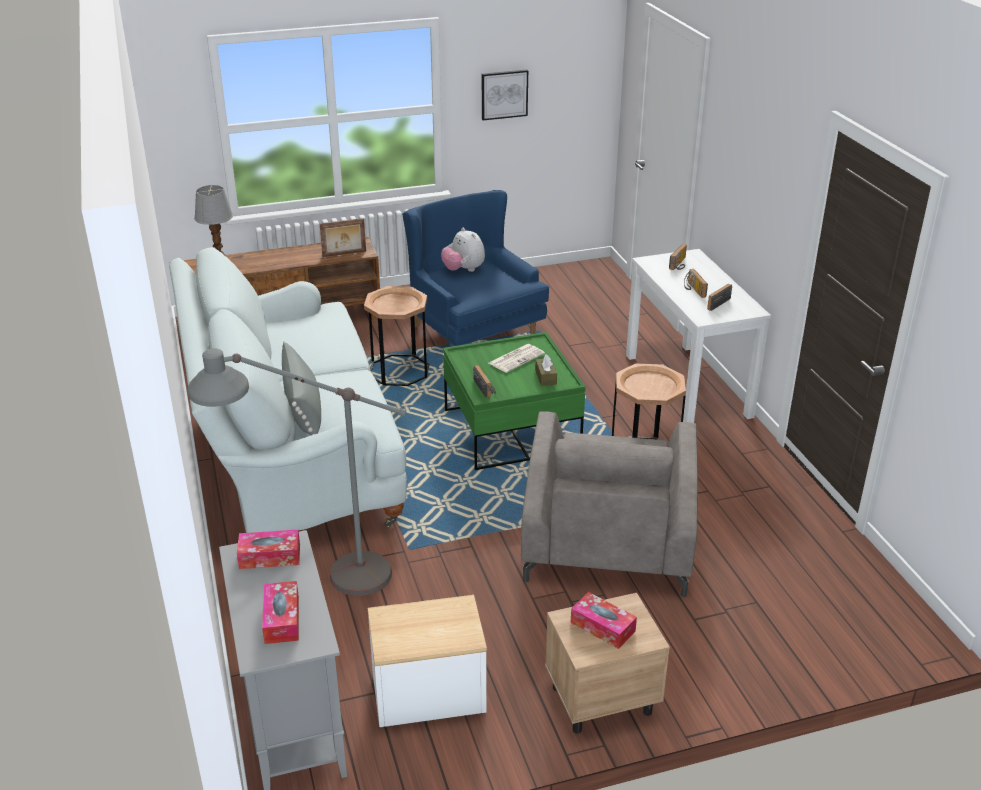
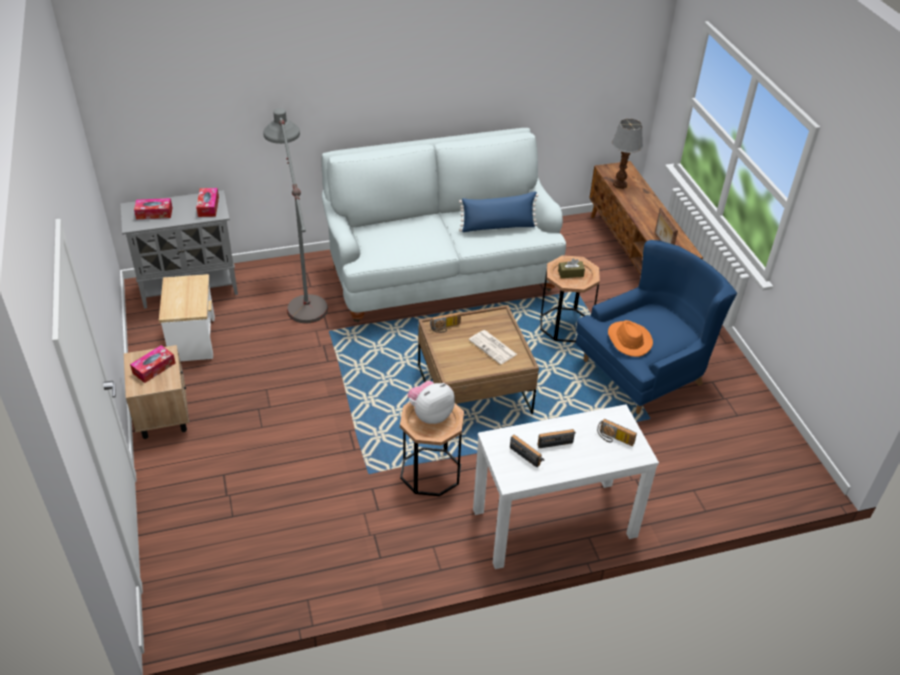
camera: 90 degrees right, 10 degrees up
grey pillow [282,342,321,435] -> none
plush toy [441,228,485,272] -> plush toy moved to [408,381,455,424]
green coffee table [443,332,586,470] -> brown coffee table [418,305,539,414]
picture [482,70,528,121] -> none
grey armchair [521,411,698,597] -> none
brown tissue box [535,354,557,386] -> brown tissue box moved to [558,258,585,278]
none -> blue pillow [459,191,538,232]
none -> orange hat [608,320,653,357]

